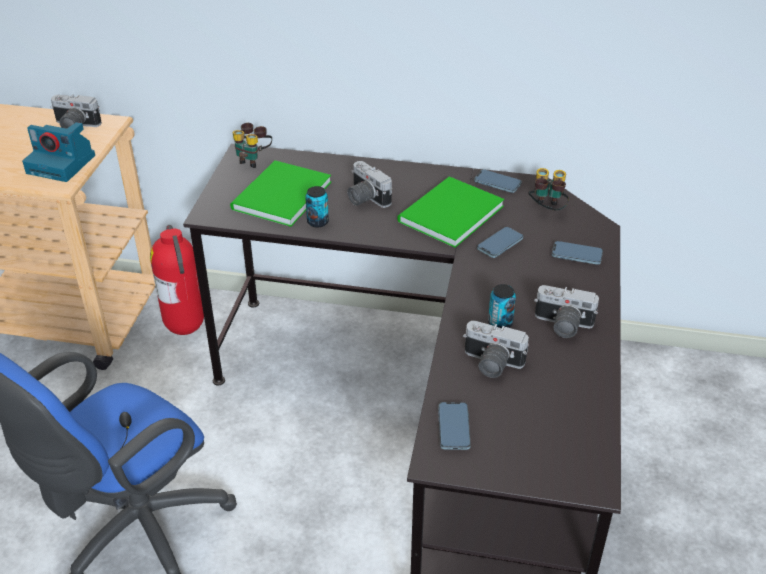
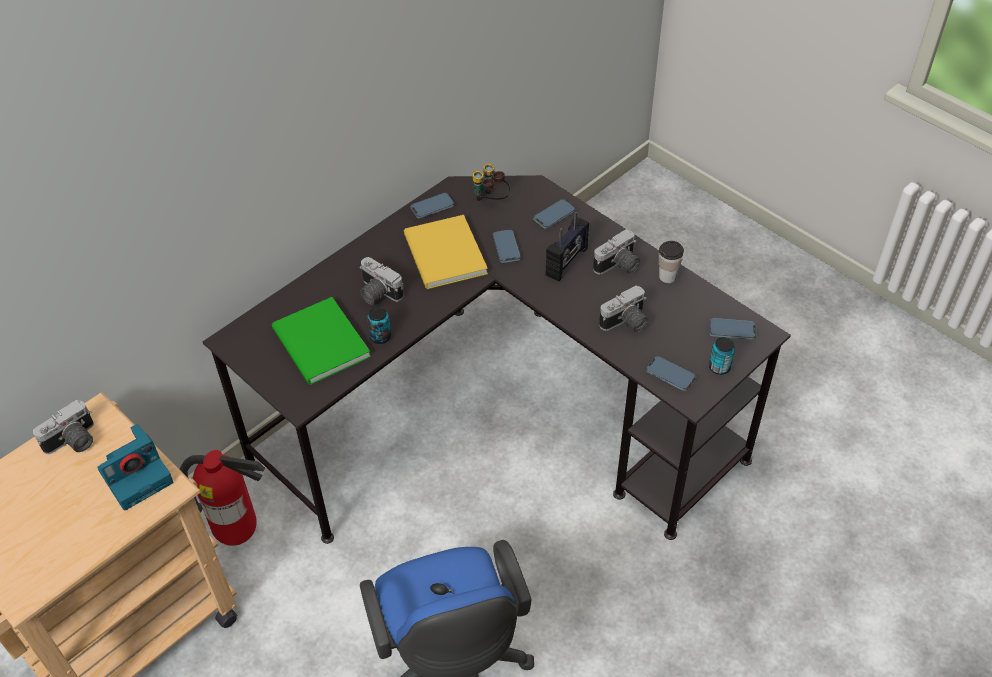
camera: 55 degrees left, 10 degrees up
binoculars [233,123,272,168] -> none
camera [347,161,392,208] -> camera turned 45 degrees clockwise [359,257,404,305]
green book [397,177,504,248] -> yellow book [404,215,488,289]
can [488,284,516,328] -> can moved to [709,337,735,375]
none -> radio [546,212,589,281]
none -> cup [659,241,684,283]
none -> phone [710,318,756,340]

